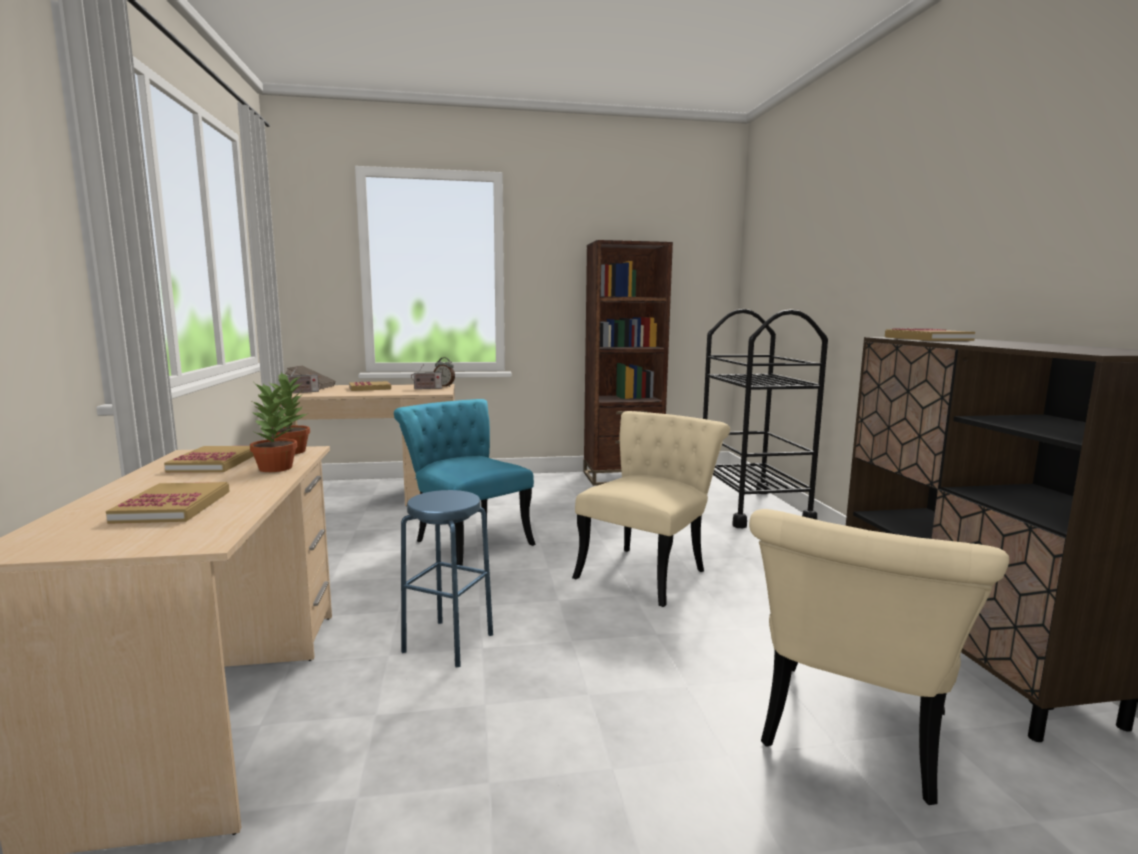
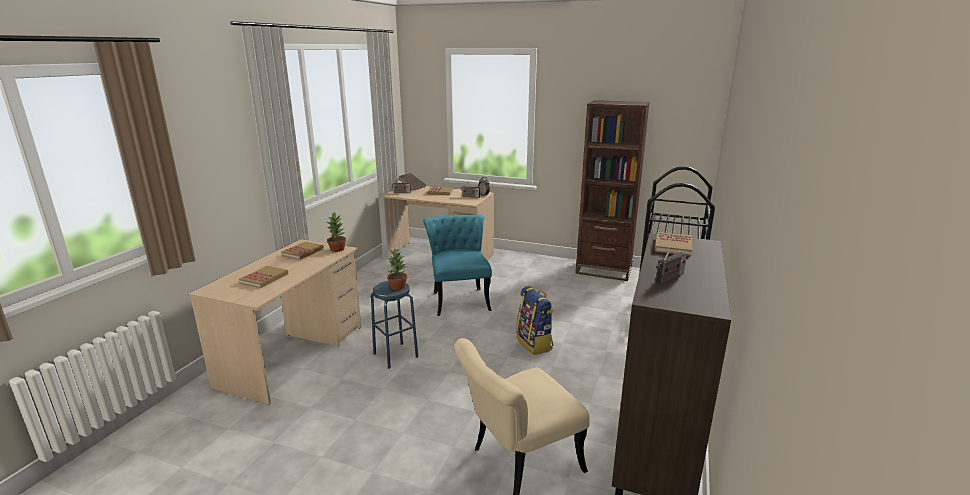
camera: 30 degrees right, 10 degrees up
potted plant [250,383,297,472] -> potted plant moved to [387,249,407,290]
beige chair [572,411,730,607] -> backpack [516,286,553,355]
none -> radio [656,247,687,283]

